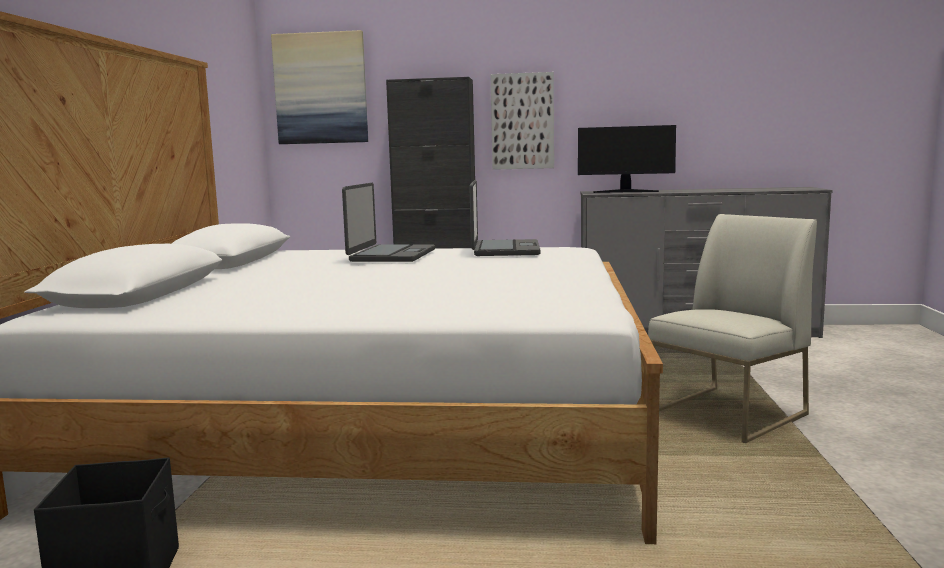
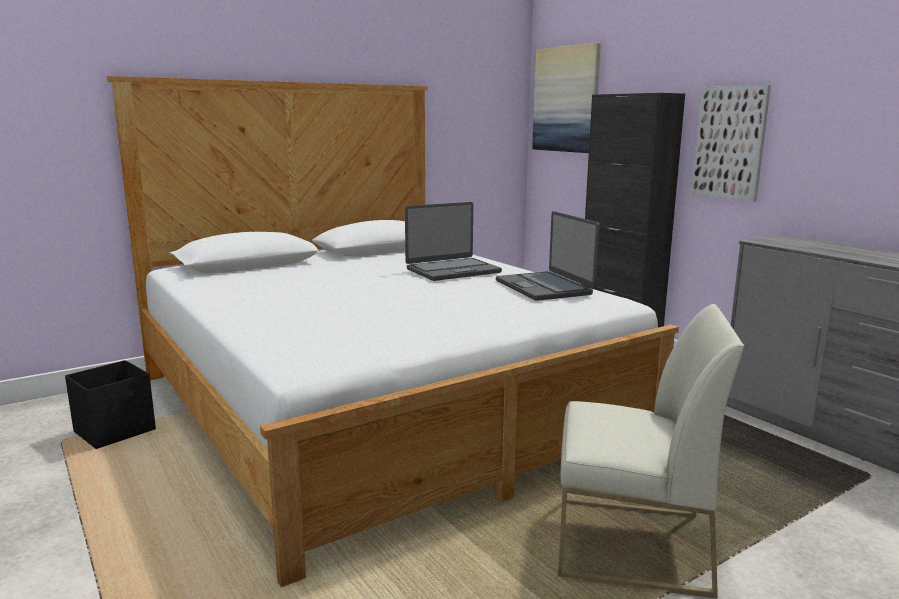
camera: 50 degrees right, 5 degrees up
laptop [469,180,541,256] -> laptop turned 105 degrees clockwise [496,211,600,301]
monitor [578,125,676,193] -> none

